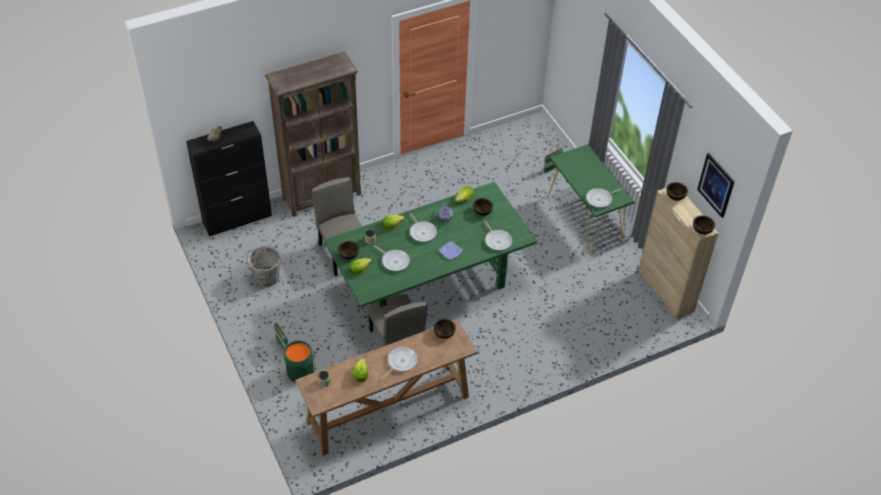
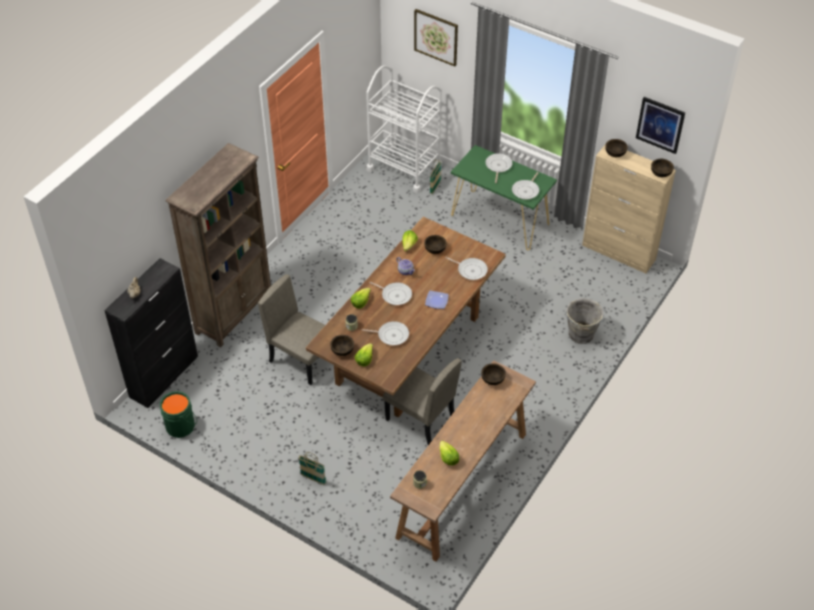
camera: 30 degrees left, 0 degrees up
grey bucket [246,245,281,287] -> grey bucket moved to [565,298,605,344]
green bucket [284,340,315,382] -> green bucket moved to [160,391,197,438]
green dining table [324,182,537,308] -> brown dining table [306,217,506,417]
frying pan [381,347,418,380] -> frying pan moved to [485,153,512,183]
none -> white cart [366,65,442,193]
none -> picture [414,9,458,66]

